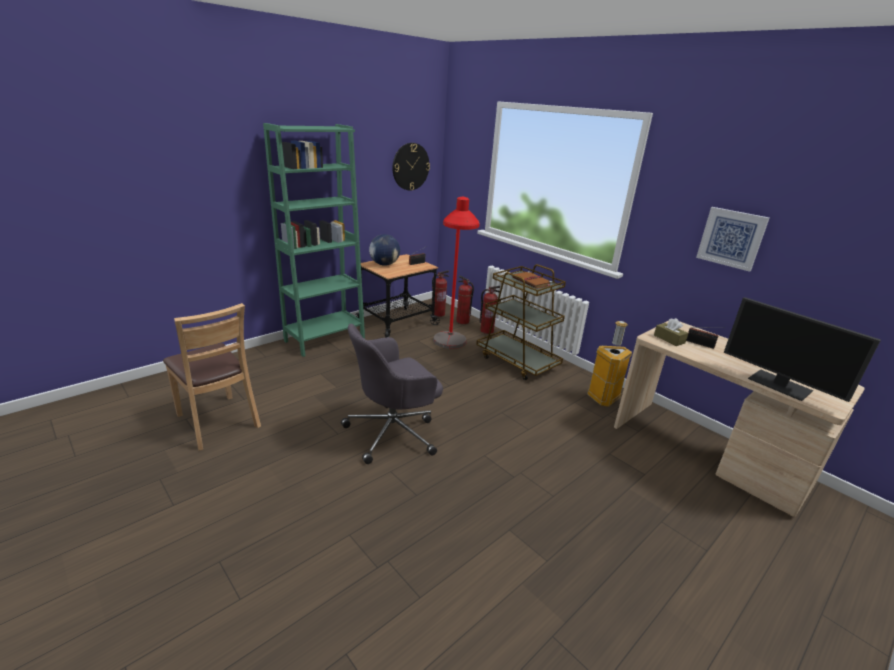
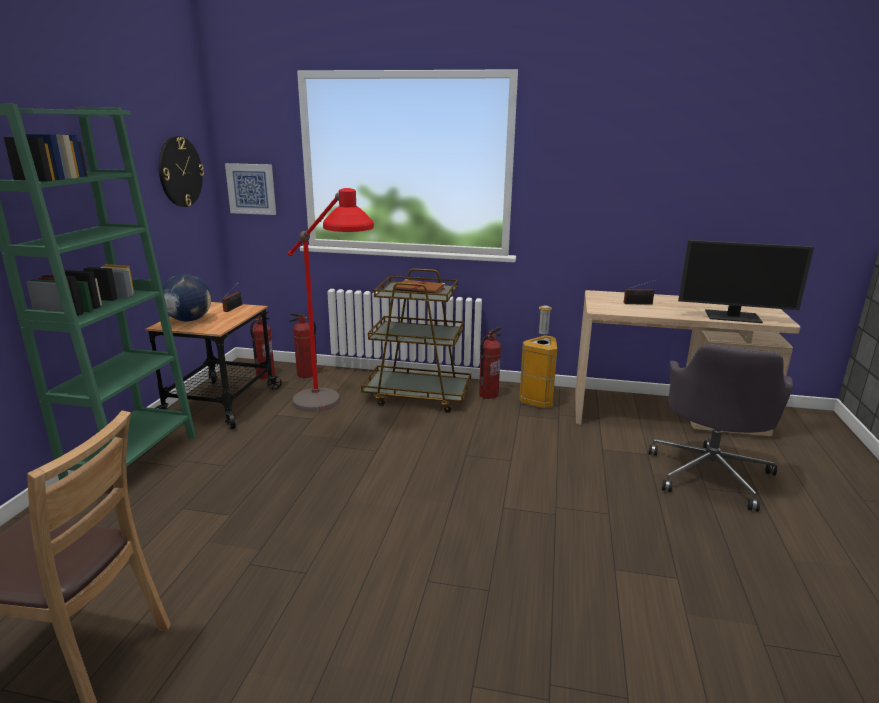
camera: 35 degrees left, 5 degrees down
grey office chair [341,324,443,464] -> grey office chair moved to [648,344,793,512]
fire extinguisher [479,286,500,334] -> fire extinguisher moved to [479,327,501,399]
brown tissue box [654,318,688,346] -> none
picture [696,207,769,272] -> picture moved to [225,163,276,215]

